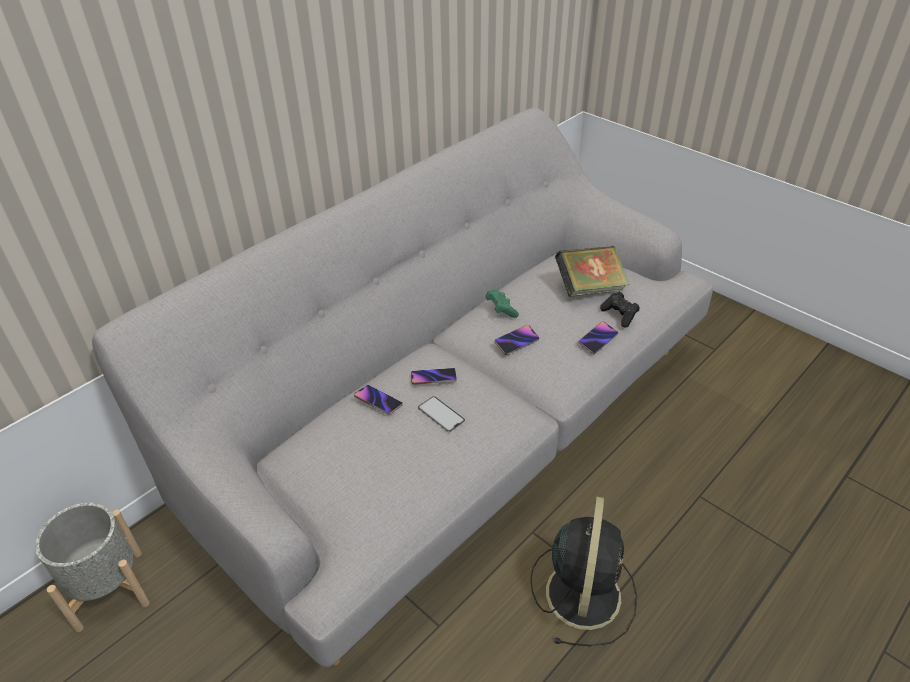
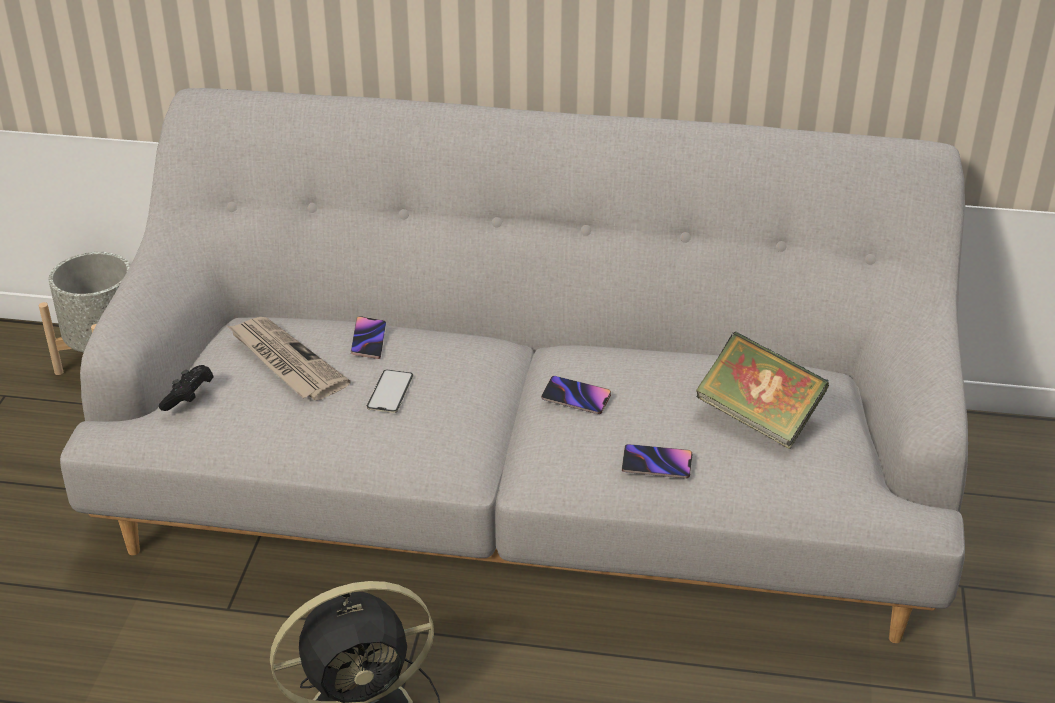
camera: 55 degrees right, 5 degrees down
phone [411,368,457,385] -> none
green game controller [485,289,519,318] -> none
black game controller [600,292,639,327] -> black game controller moved to [159,365,214,411]
none -> newspaper [228,317,350,400]

